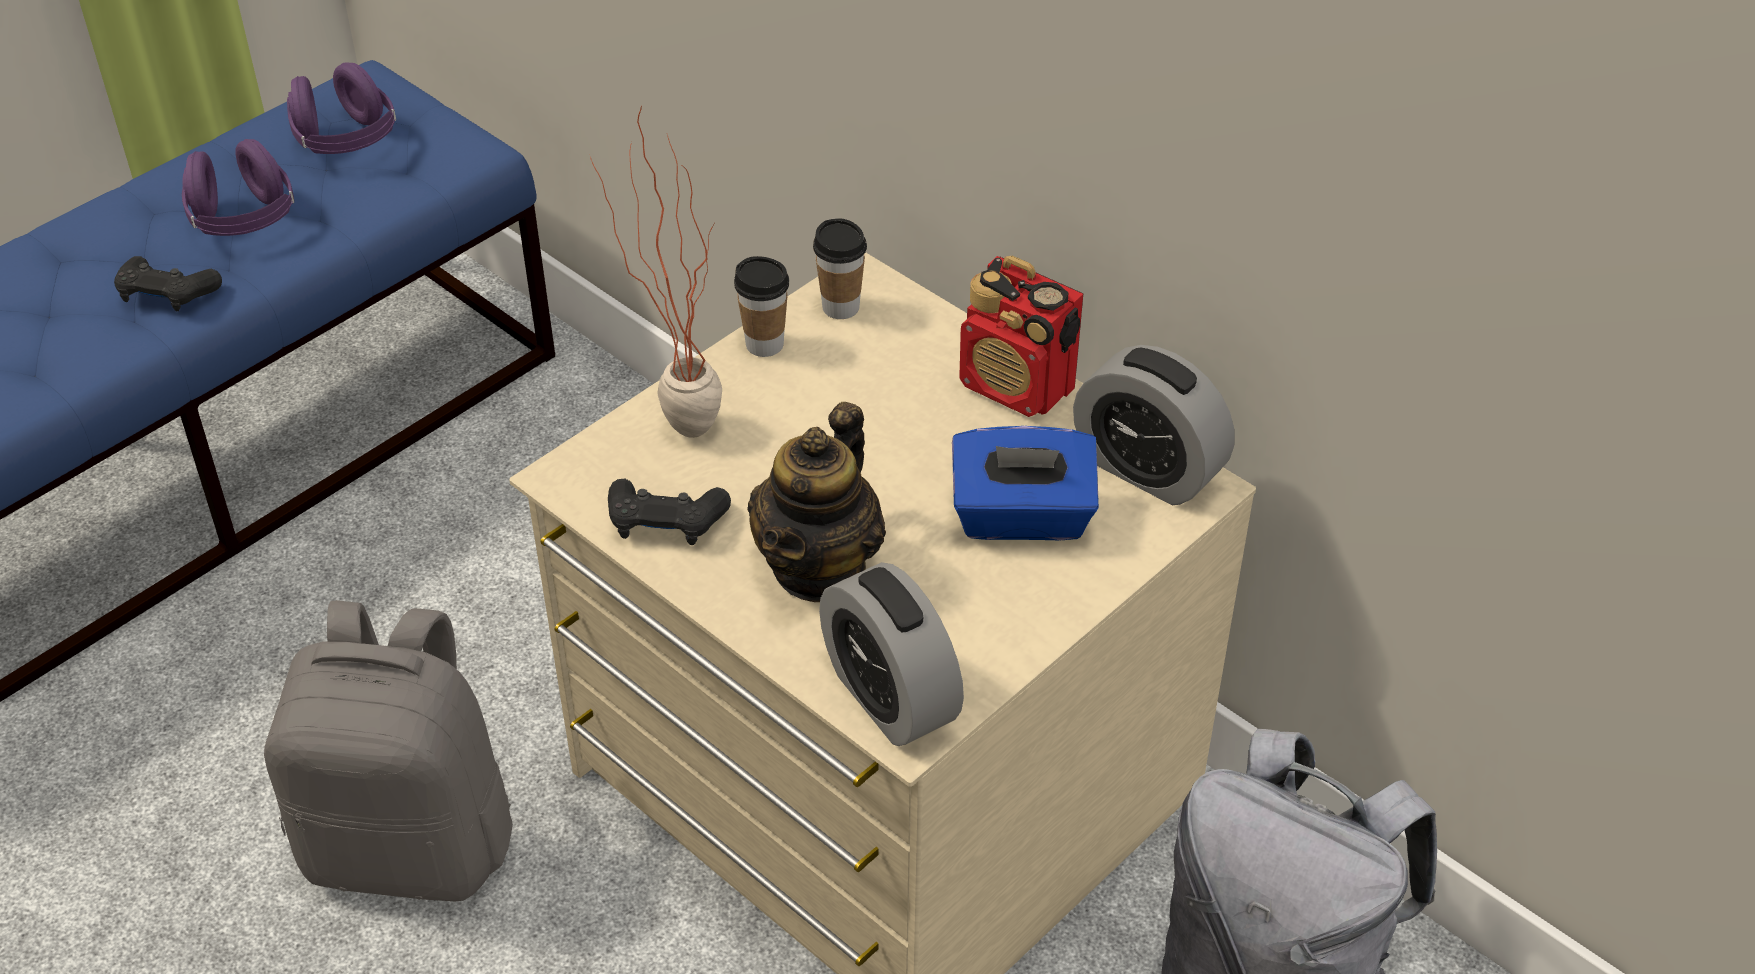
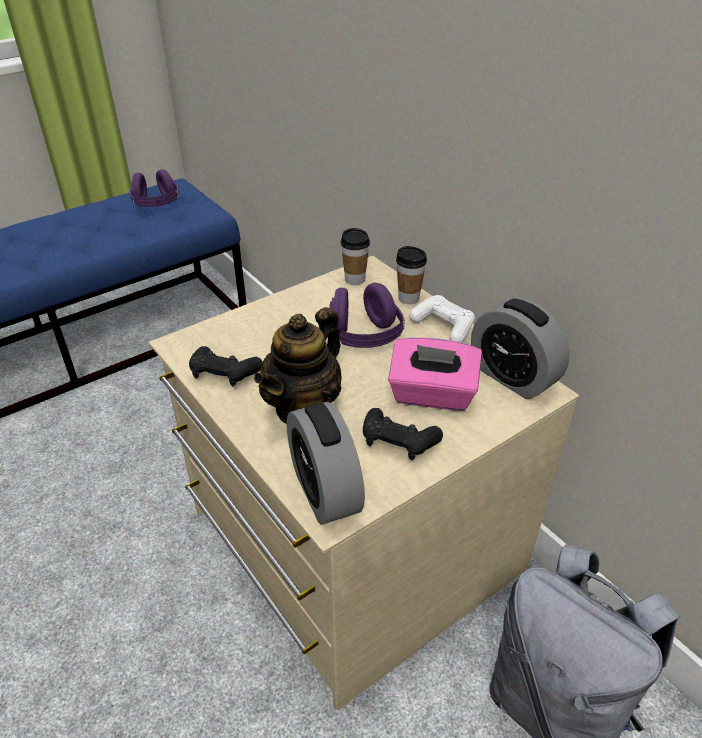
camera: 10 degrees right, 5 degrees down
black game controller [114,256,222,311] -> black game controller moved to [363,408,443,460]
purple headphones [182,139,294,236] -> purple headphones moved to [329,283,405,348]
grey backpack [264,600,513,902] -> none
potted plant [589,106,722,438] -> none
cup [734,256,789,357] -> cup moved to [396,246,427,304]
blue tissue box [952,426,1099,540] -> pink tissue box [388,337,482,411]
radio [959,256,1083,417] -> white game controller [409,295,475,343]

